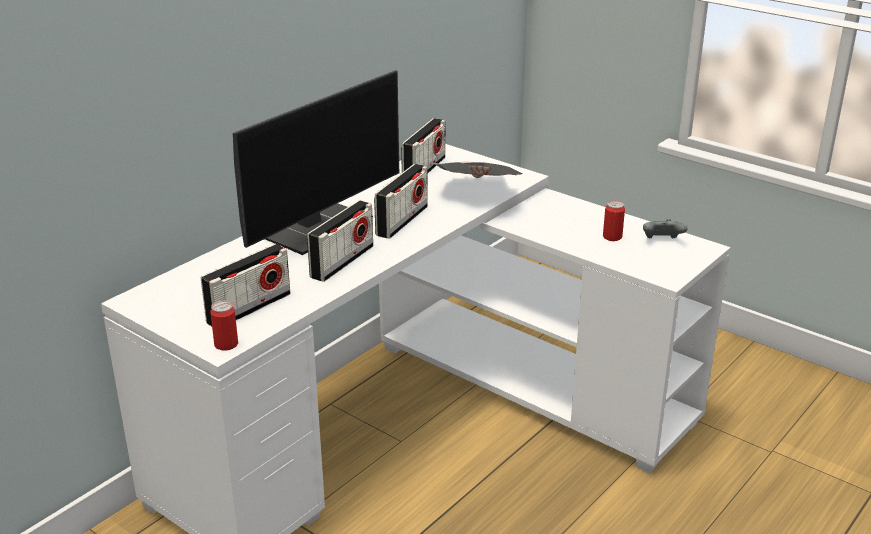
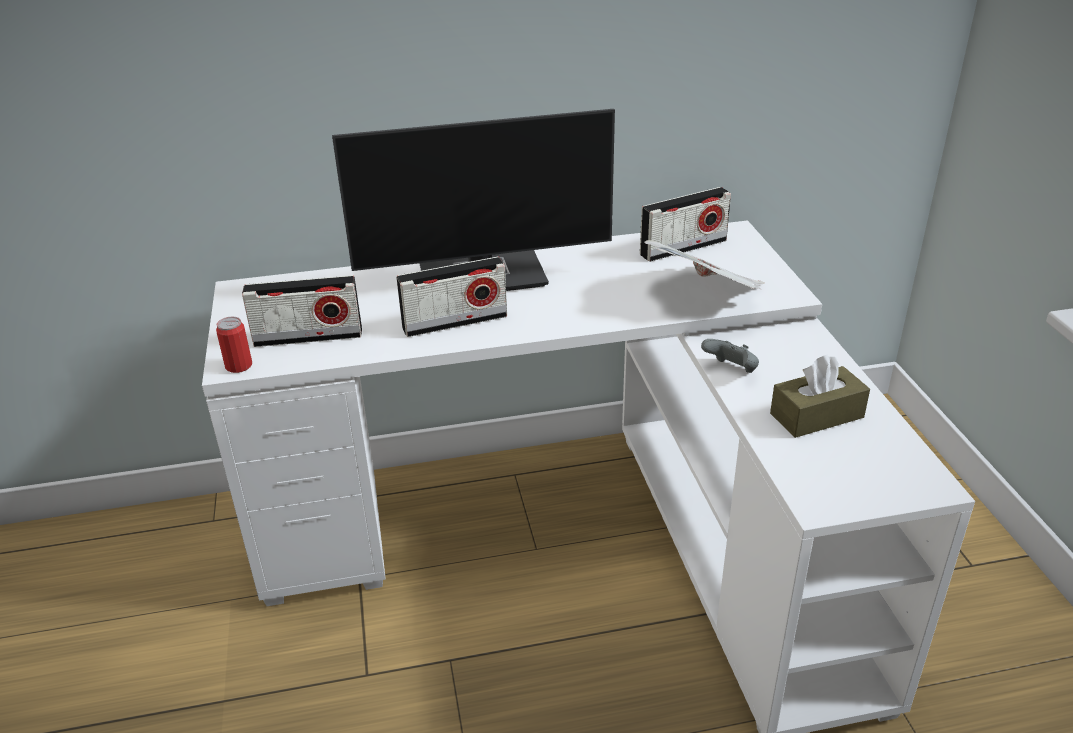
camera: 40 degrees right, 5 degrees up
radio [374,164,428,239] -> none
can [603,200,625,241] -> brown tissue box [770,354,870,438]
grey game controller [643,219,688,239] -> grey game controller moved to [701,339,759,373]

